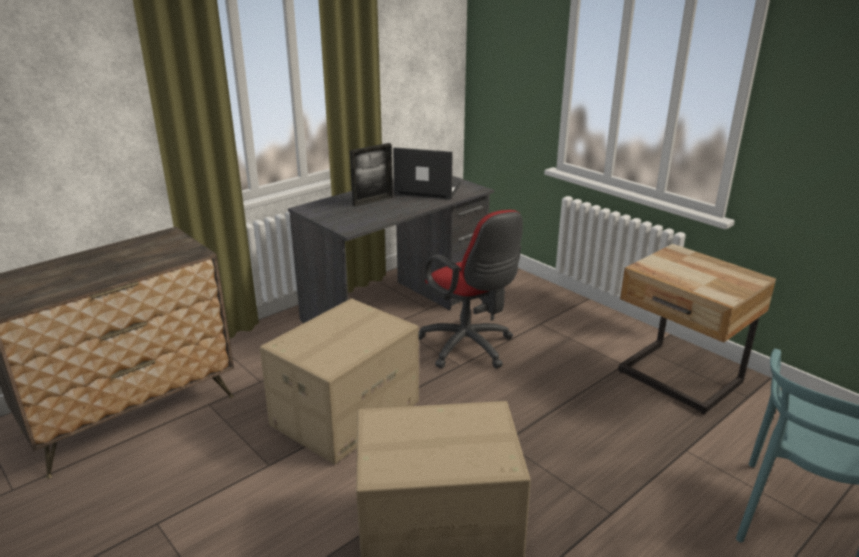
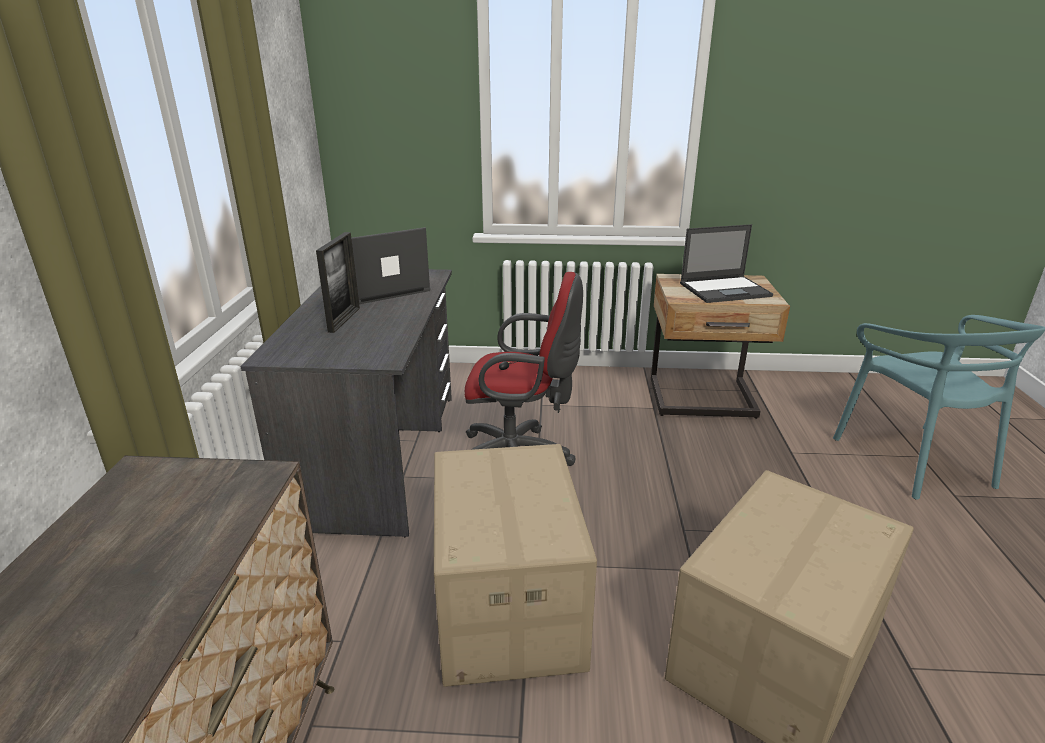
camera: 45 degrees left, 0 degrees up
none -> laptop [680,224,773,303]

